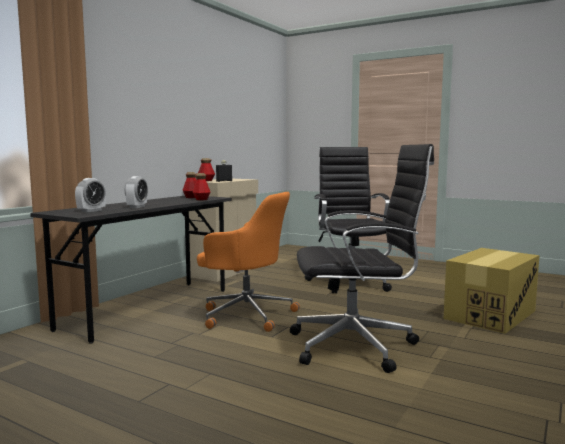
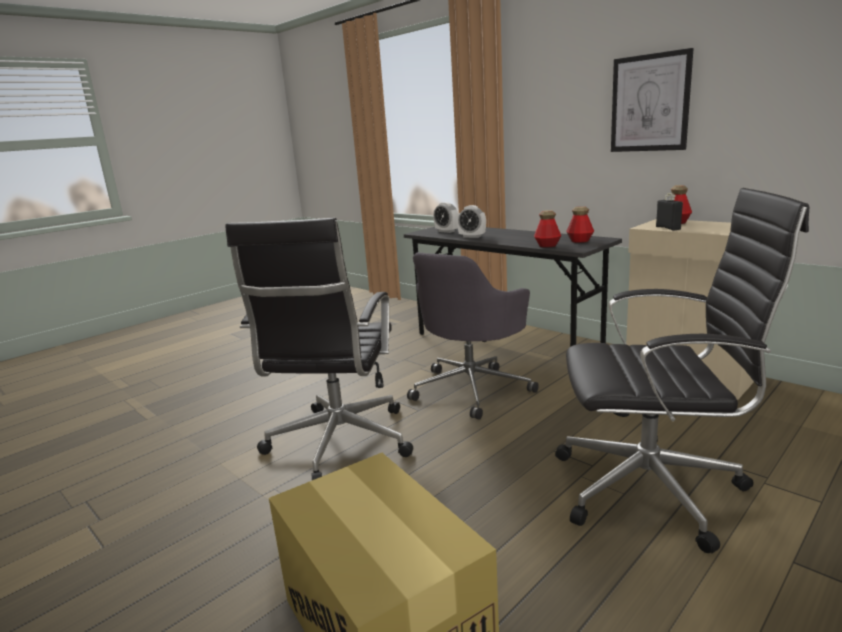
camera: 105 degrees right, 10 degrees up
orange office chair [197,192,300,332] -> grey office chair [407,252,539,420]
none -> picture [611,48,694,152]

